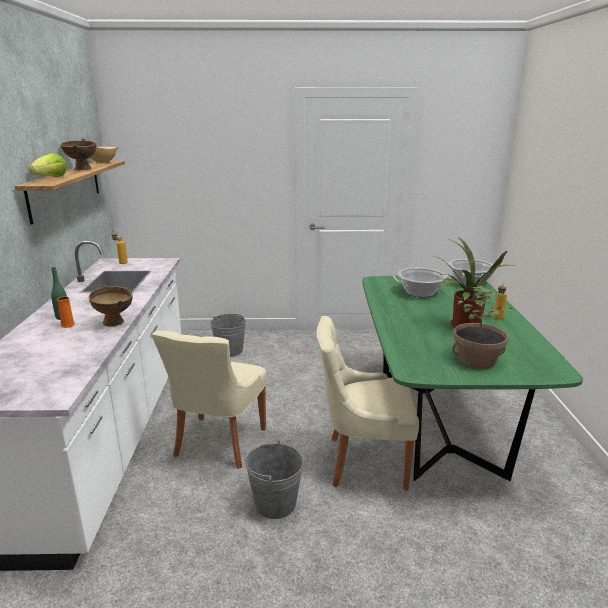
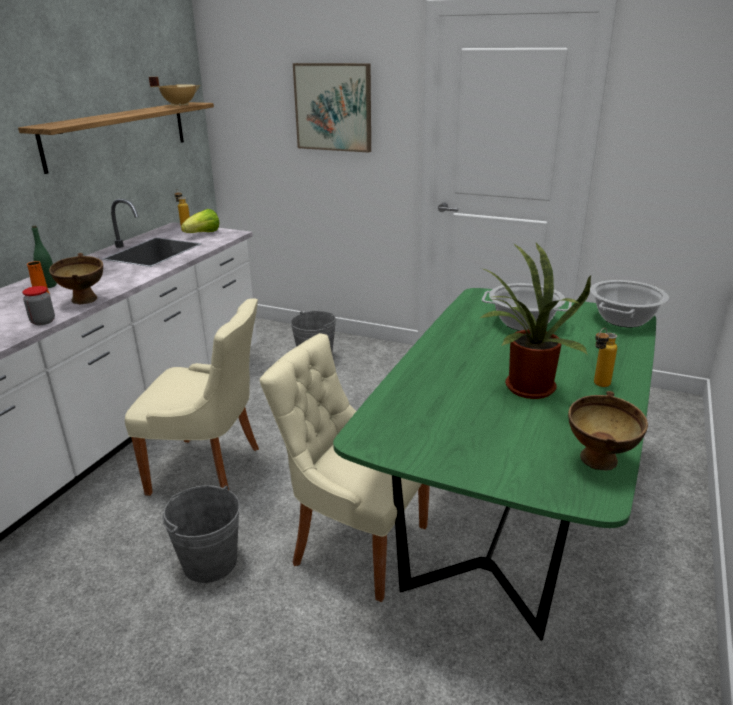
camera: 25 degrees right, 5 degrees up
lettuce [29,153,67,177] -> lettuce moved to [181,209,220,233]
brown bowl [60,138,96,170] -> brown bowl moved to [568,391,648,471]
beige chair [152,331,267,469] -> beige chair turned 120 degrees counterclockwise [125,298,259,496]
potted plant [452,286,513,369] -> none
none -> jar [22,286,55,325]
none -> picture [293,63,371,153]

